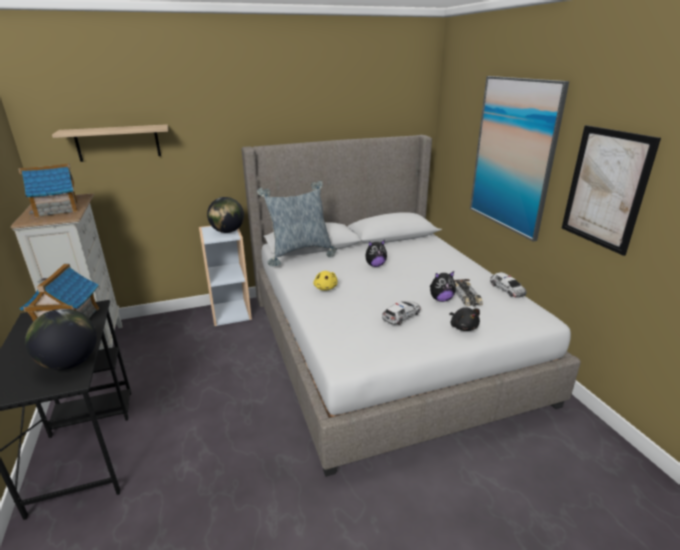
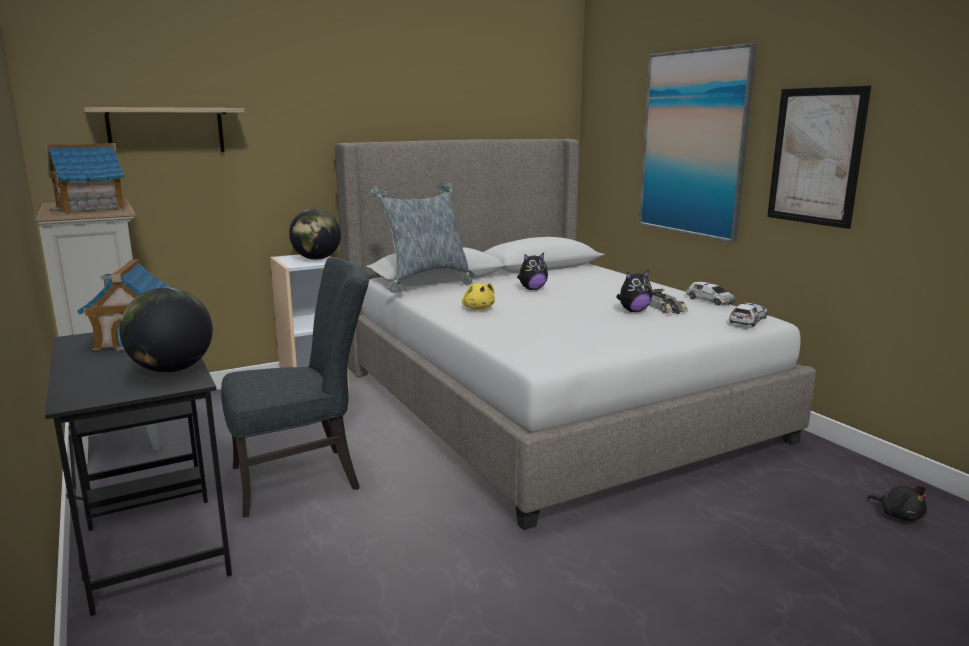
camera: 10 degrees left, 10 degrees down
toy car [382,301,421,325] -> toy car moved to [729,303,768,327]
black plush toy [449,307,480,331] -> black plush toy moved to [867,486,927,521]
none -> grey chair [221,257,369,518]

